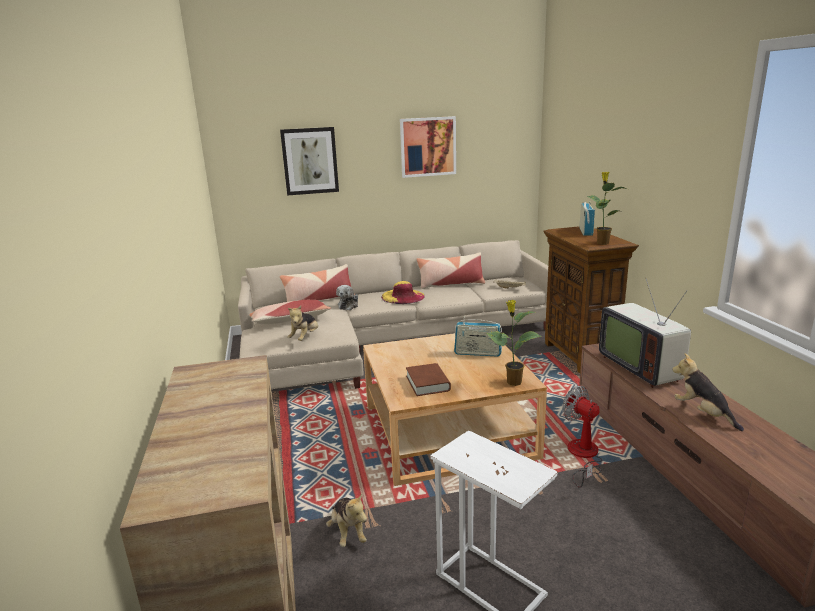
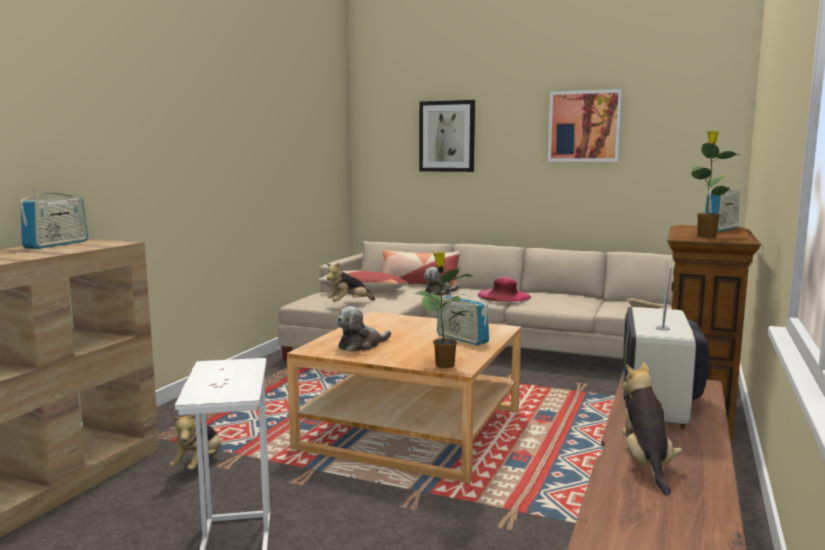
camera: 35 degrees right, 10 degrees down
yellow hat [381,281,425,304] -> pink hat [478,277,531,302]
brown book [406,363,451,396] -> plush toy [337,306,391,352]
pillow [416,252,485,289] -> none
fan [562,386,602,488] -> none
none -> radio [20,188,88,249]

